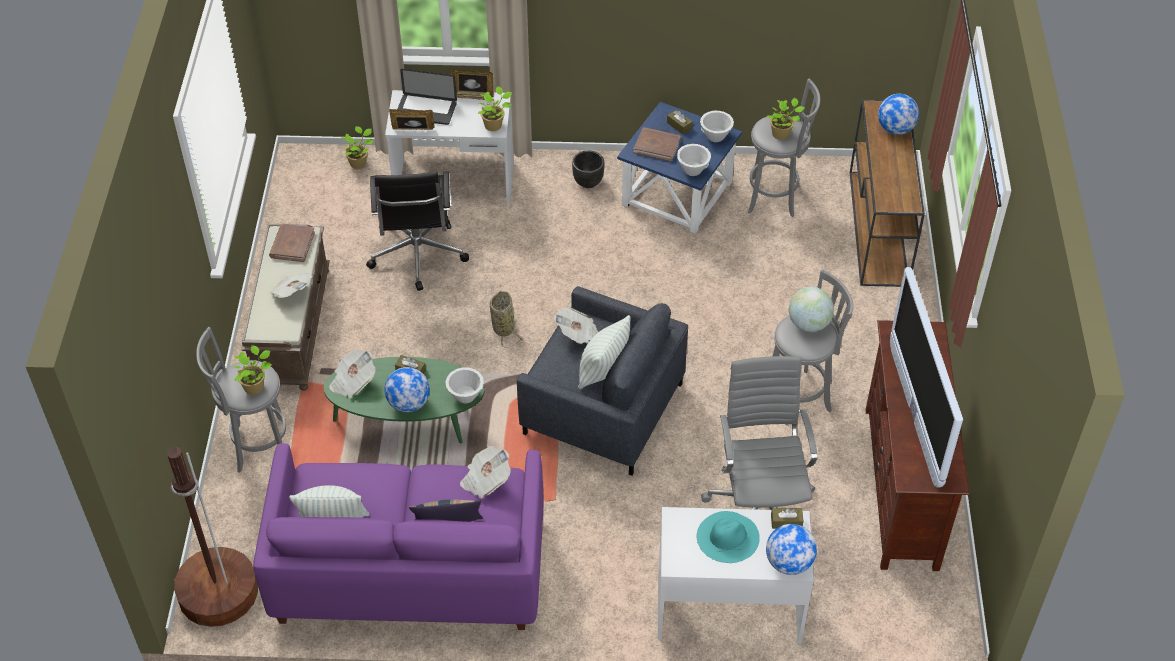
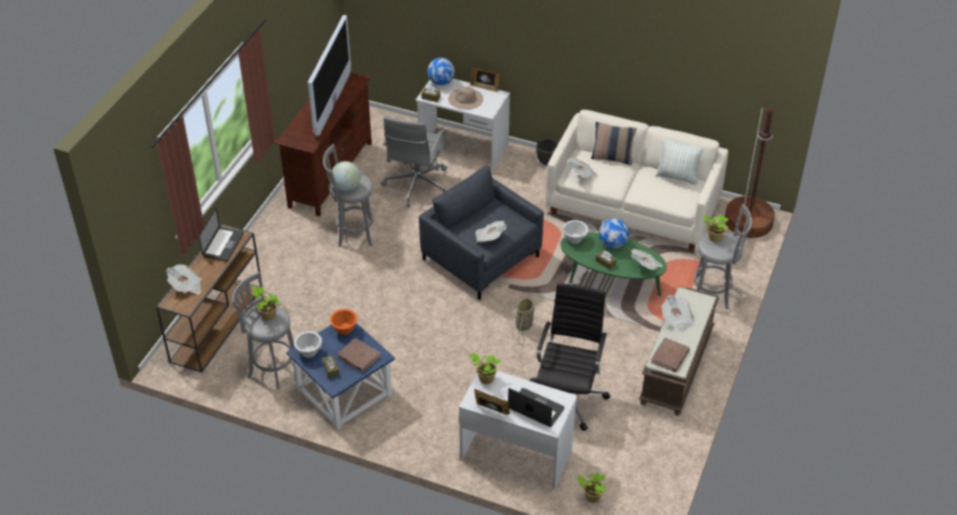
camera: 160 degrees left, 5 degrees down
purple sofa [253,443,543,630] -> white sofa [545,110,728,251]
picture frame [389,109,435,130] -> picture frame moved to [471,66,499,92]
black planter [572,150,604,188] -> black planter moved to [536,138,558,165]
pillow [578,315,631,389] -> none
white bowl [677,144,711,176] -> orange bowl [330,309,357,335]
turquoise hat [697,511,760,563] -> beige hat [448,86,483,110]
globe [878,94,919,135] -> newspaper [166,264,202,294]
none -> laptop [199,208,244,261]

